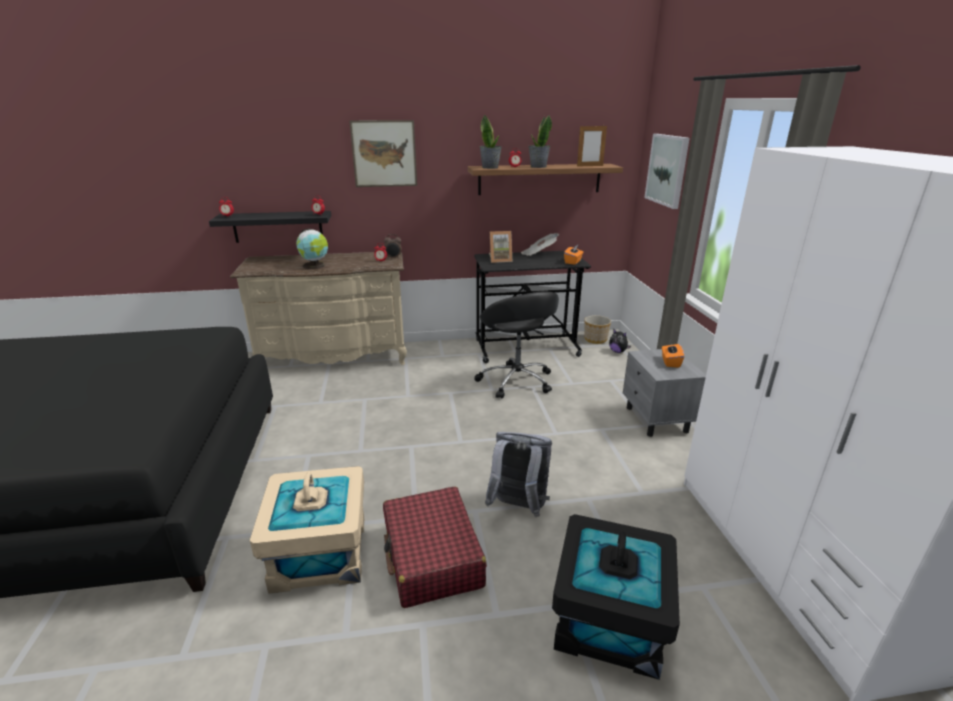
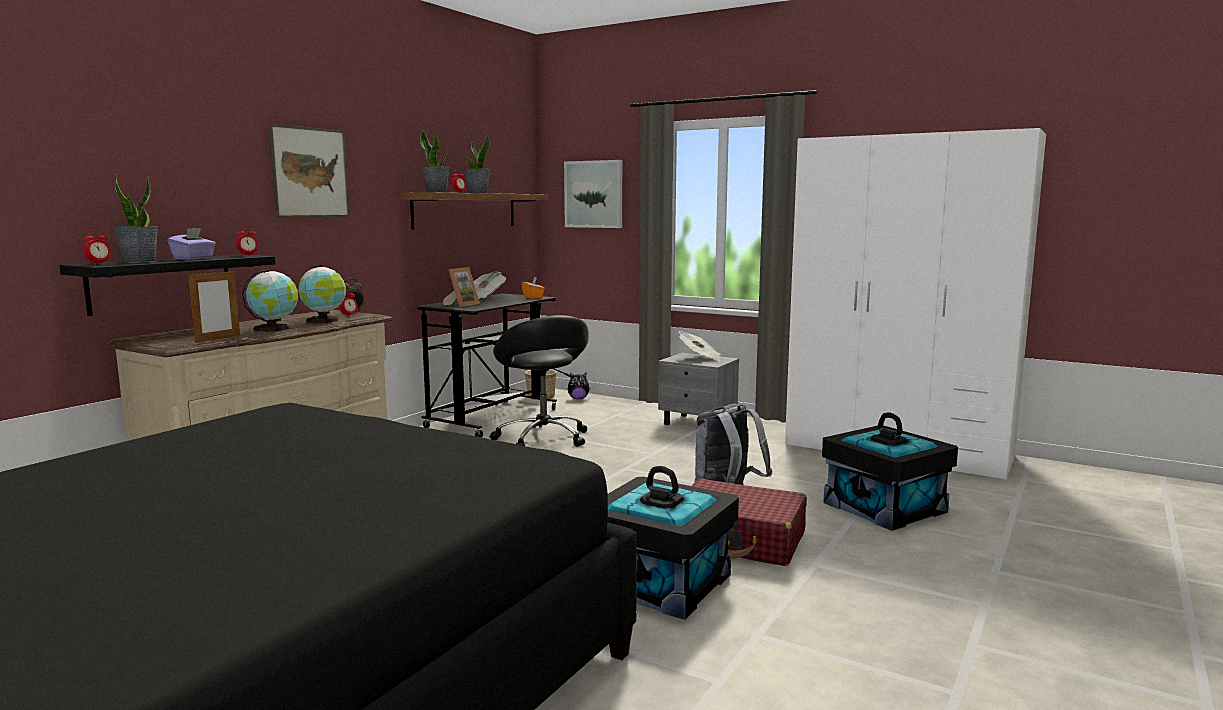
camera: 50 degrees left, 15 degrees down
beige storage box [250,466,364,594] -> black storage box [608,466,739,620]
black office chair [474,291,559,398] -> black office chair turned 45 degrees clockwise [490,315,589,447]
picture frame [577,125,607,167] -> picture frame moved to [188,269,240,343]
orange tissue box [662,344,684,368] -> newspaper [678,331,721,361]
none -> potted plant [113,173,158,263]
none -> purple tissue box [167,228,216,260]
none -> globe [299,265,346,323]

